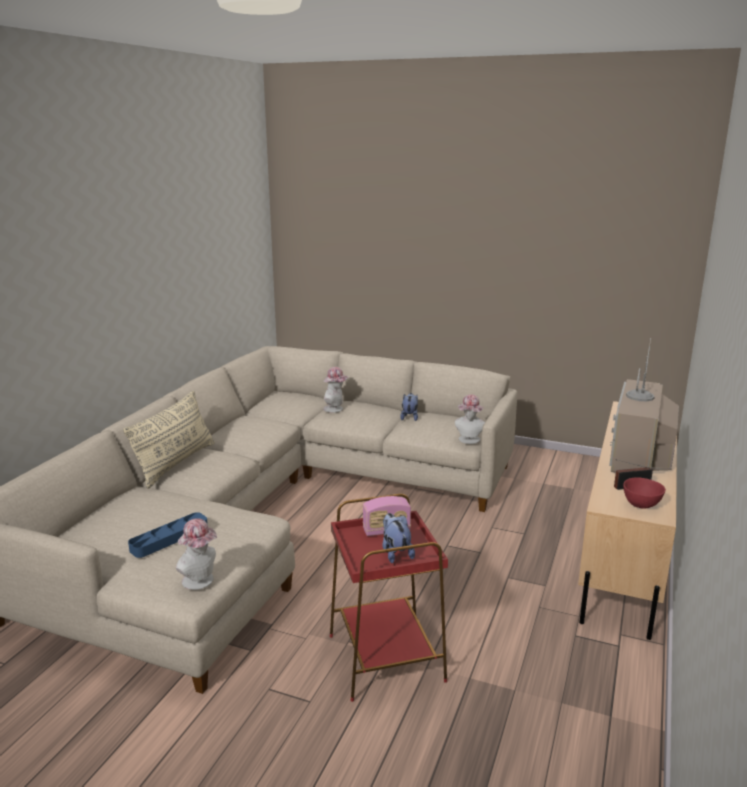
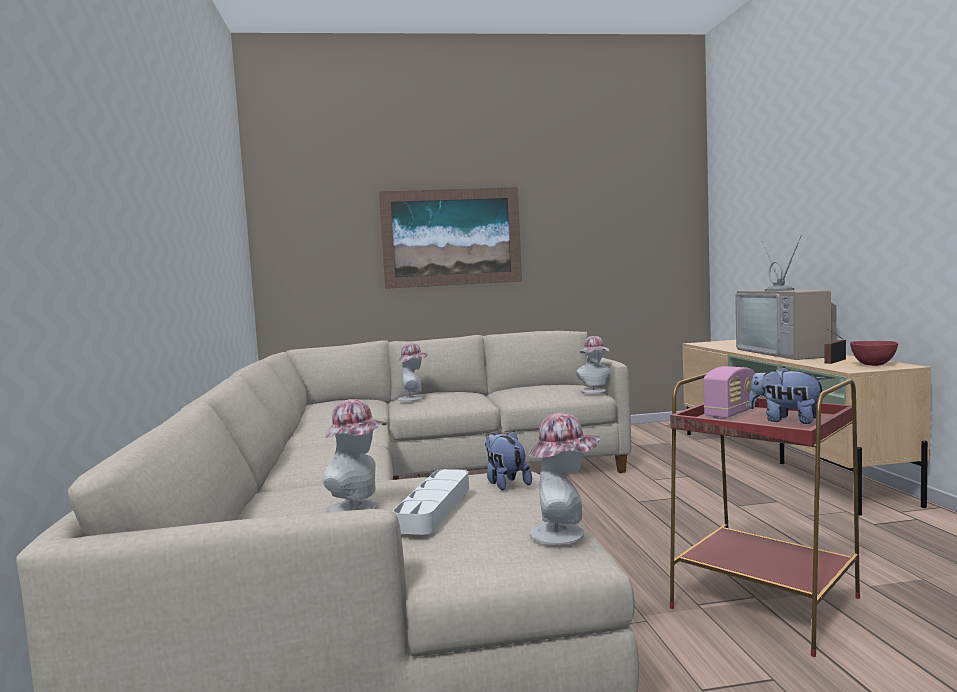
camera: 30 degrees left, 15 degrees down
beige pillow [123,390,215,489] -> none
blue tray [128,512,208,558] -> white tray [393,469,469,535]
plush toy [400,393,418,421] -> plush toy moved to [485,430,532,490]
none -> hat [323,399,387,512]
none -> picture [379,187,522,289]

